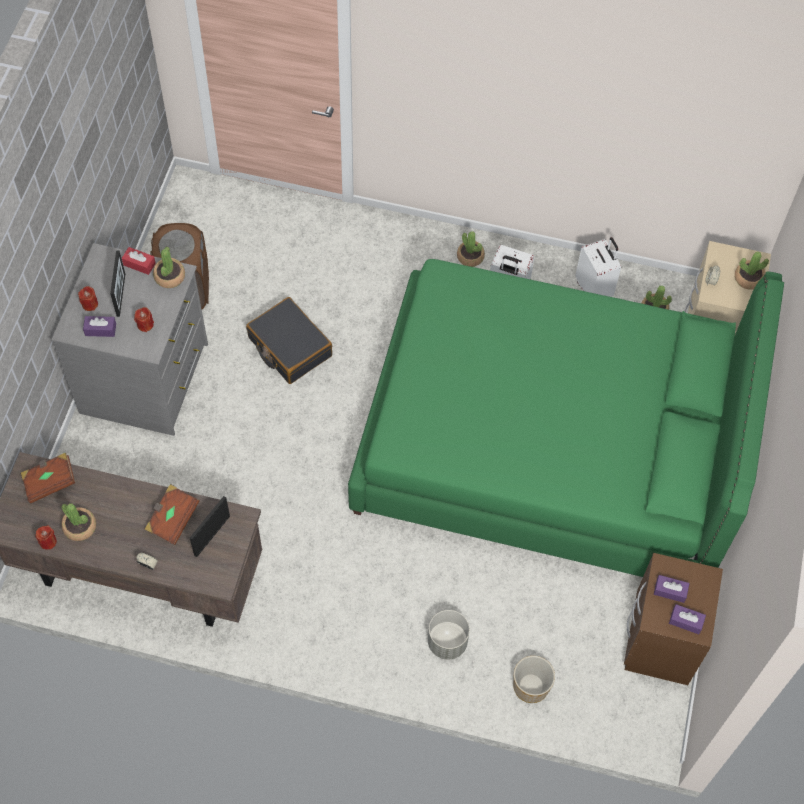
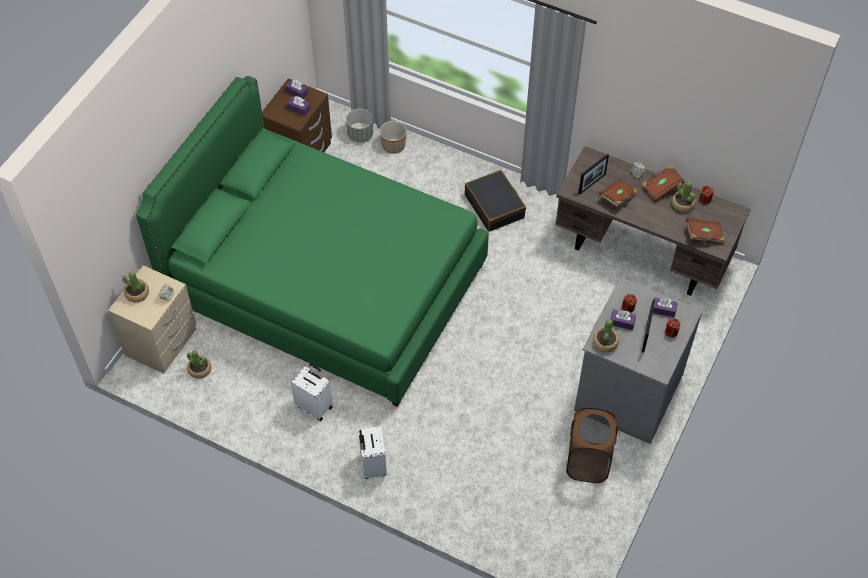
camera: 165 degrees left, 5 degrees down
red tissue box [122,247,156,275] -> none
black suitcase [246,297,332,384] -> black suitcase moved to [465,170,526,232]
grey planter [428,610,470,660] -> grey planter moved to [346,109,373,143]
potted plant [457,231,485,267] -> none
white suitcase [575,237,621,297] -> white suitcase moved to [358,426,387,479]
none -> purple tissue box [610,309,636,330]
none -> brown book [642,165,685,202]

